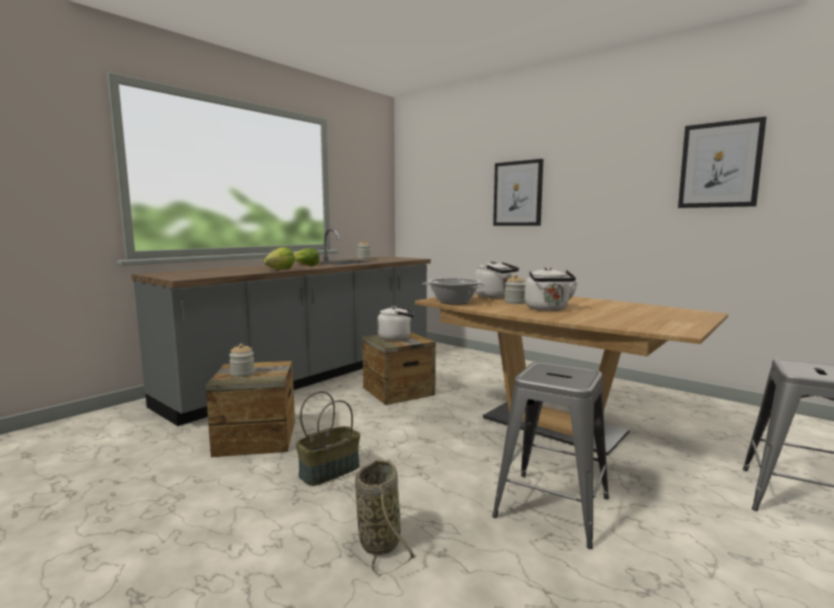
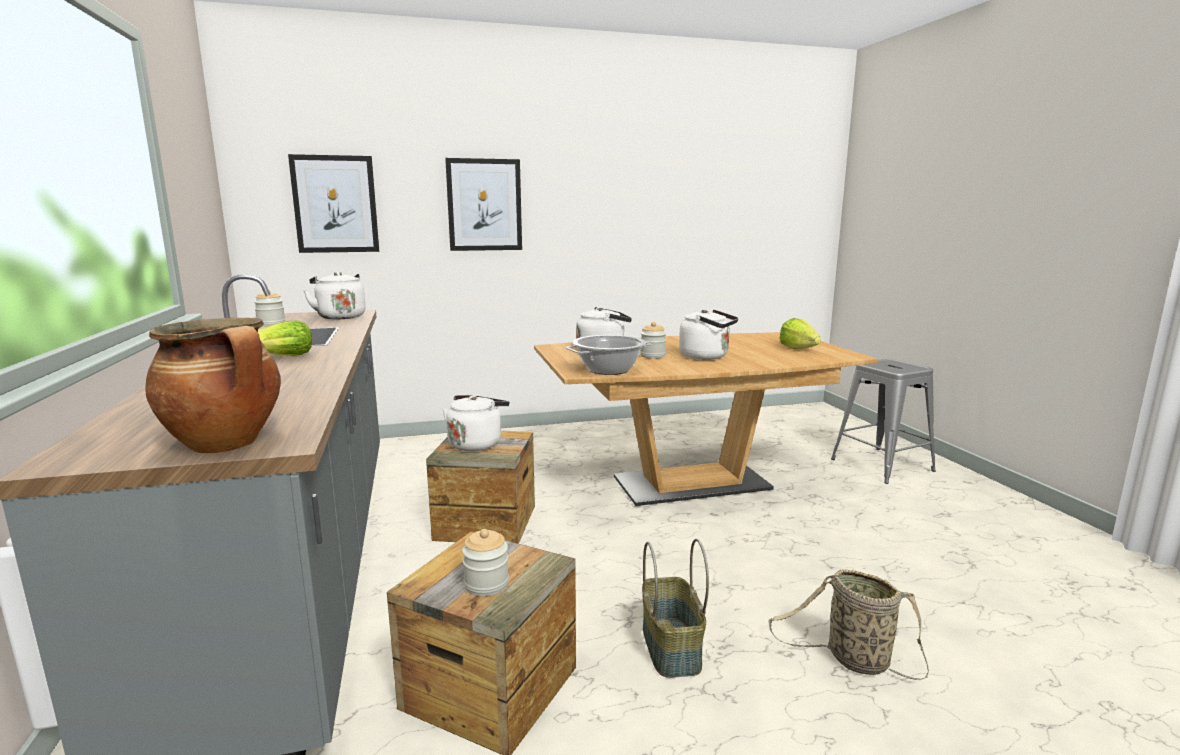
camera: 55 degrees left, 5 degrees up
lettuce [263,247,295,269] -> lettuce moved to [779,318,821,349]
grey stool [492,362,609,549] -> none
picture [678,117,767,208] -> picture moved to [288,154,379,253]
none -> cooking pot [145,318,281,453]
none -> white kettle [303,272,366,319]

